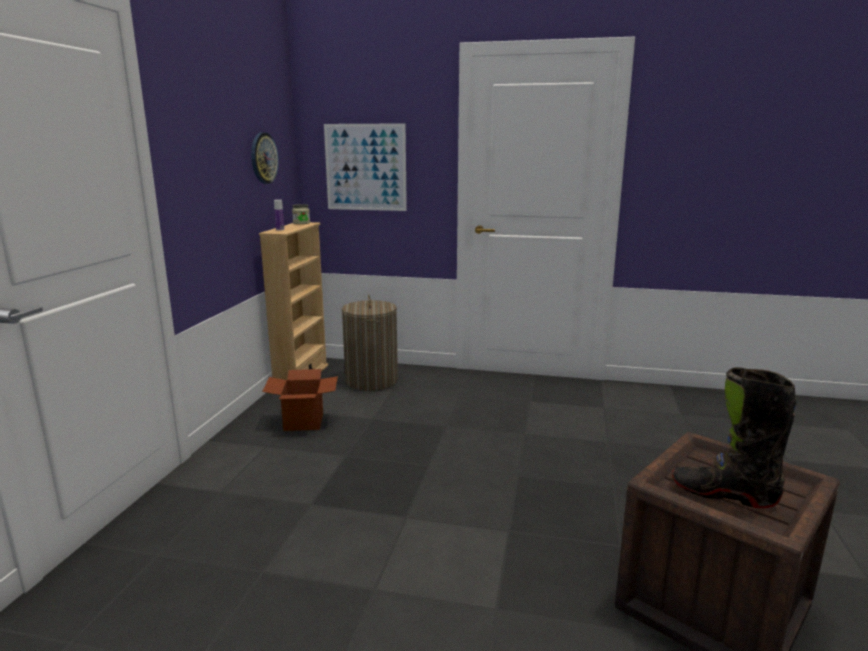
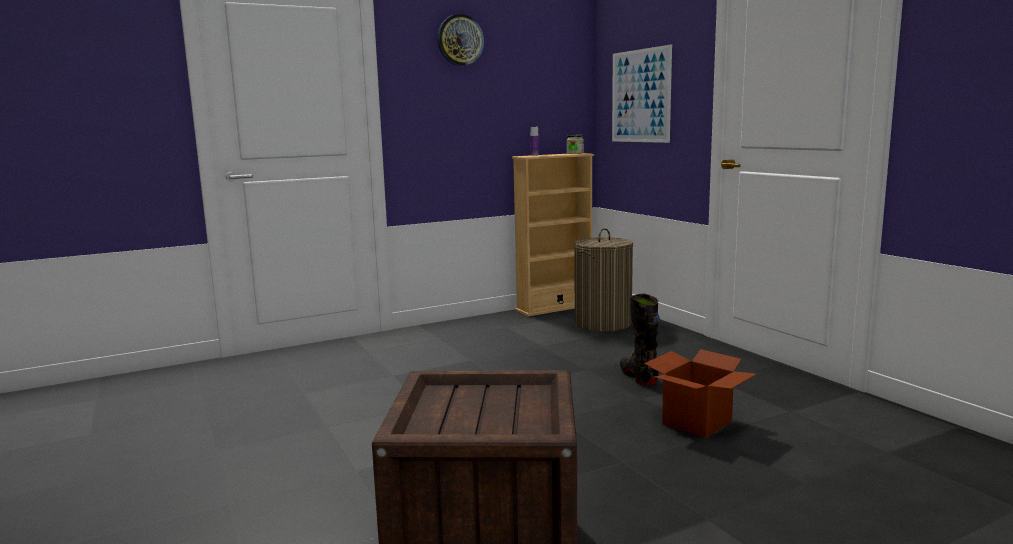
camera: 50 degrees right, 5 degrees down
wall clock [251,132,279,184] -> wall clock moved to [437,14,485,66]
cardboard box [262,369,338,431] -> cardboard box moved to [644,349,756,438]
black boot [672,367,797,508] -> black boot moved to [620,294,660,385]

